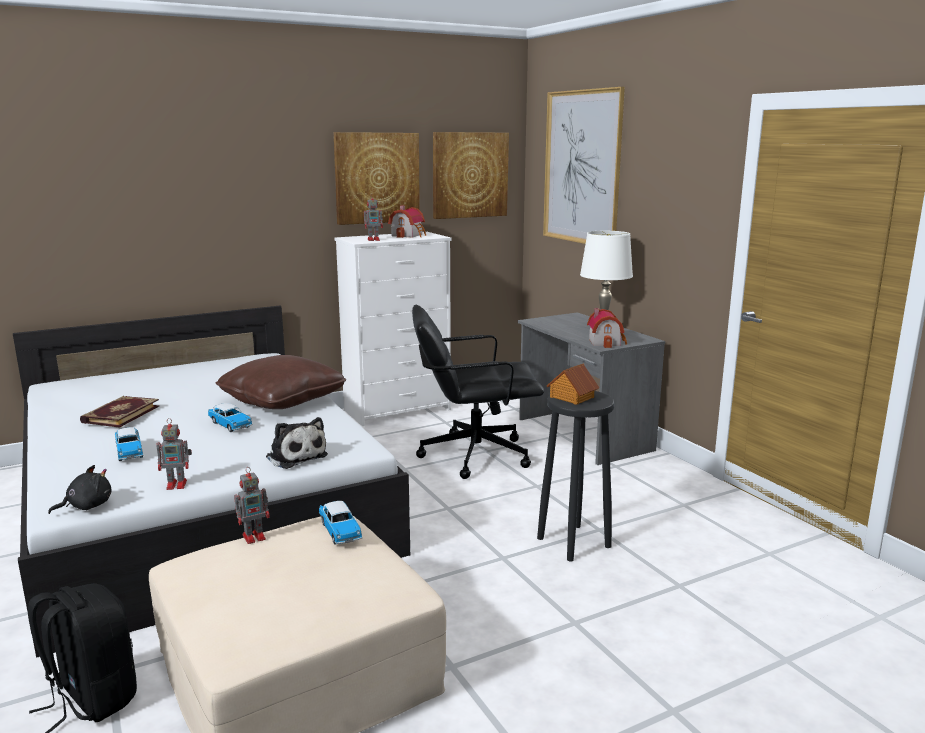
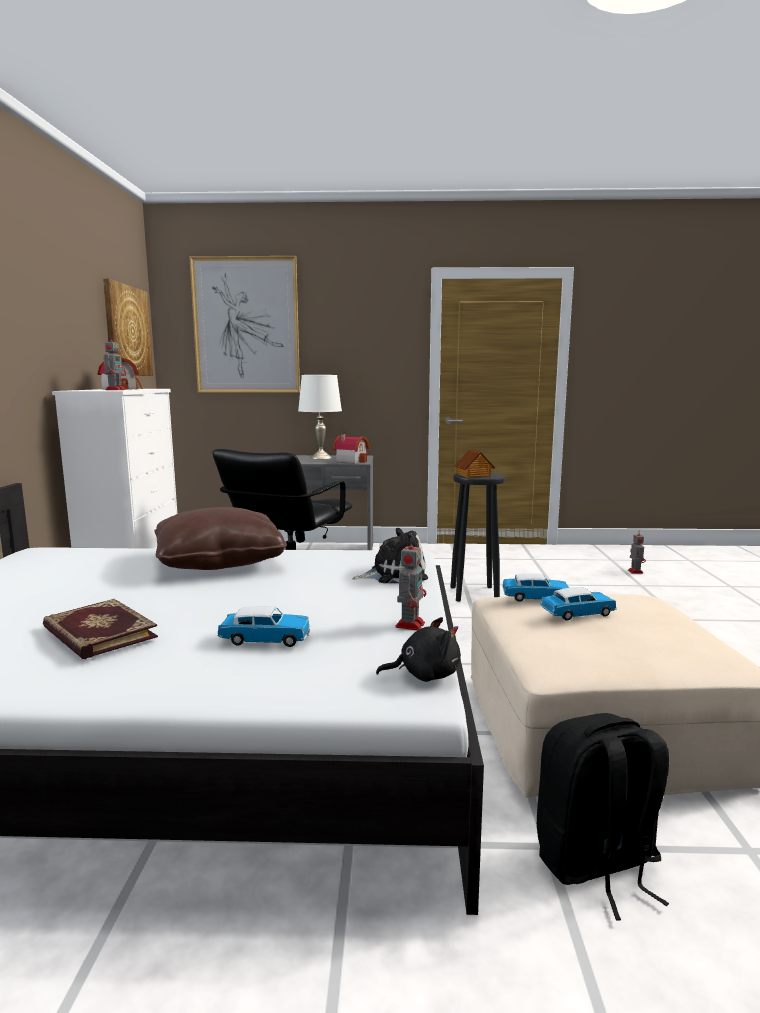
camera: 60 degrees left, 5 degrees down
black plush toy [48,465,111,514] -> black plush toy turned 90 degrees clockwise [376,617,461,682]
toy car [208,403,253,432] -> toy car moved to [540,587,617,621]
toy robot [234,467,270,544] -> toy robot moved to [628,530,646,573]
picture [334,132,420,225] -> none

